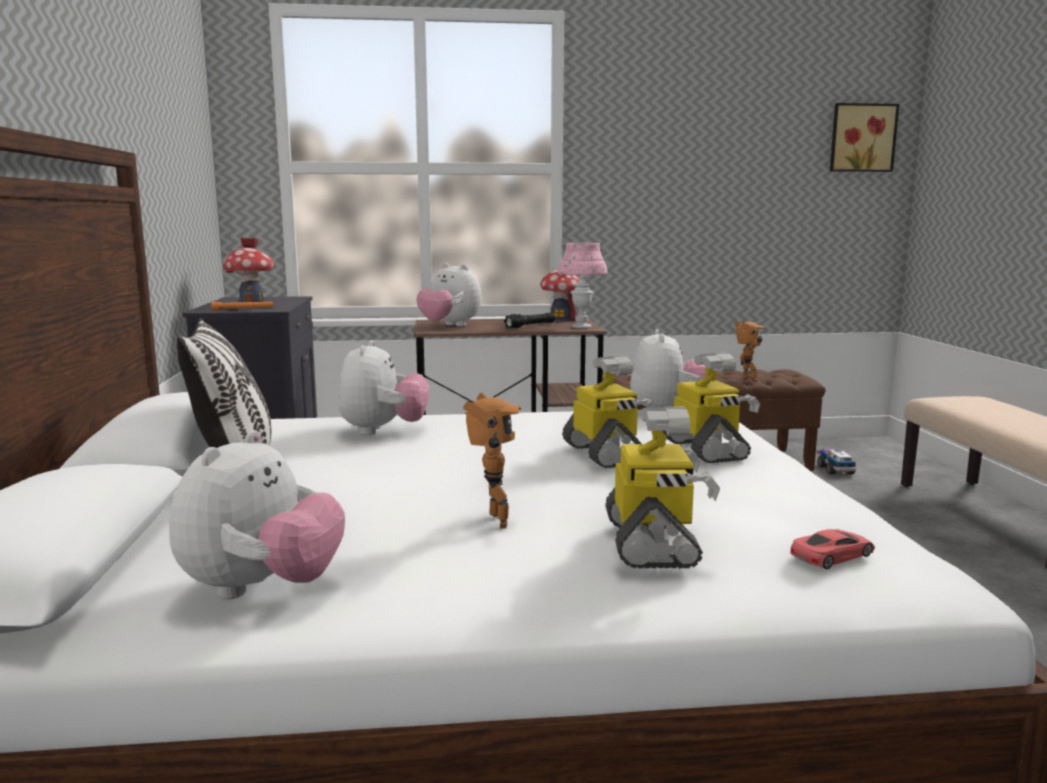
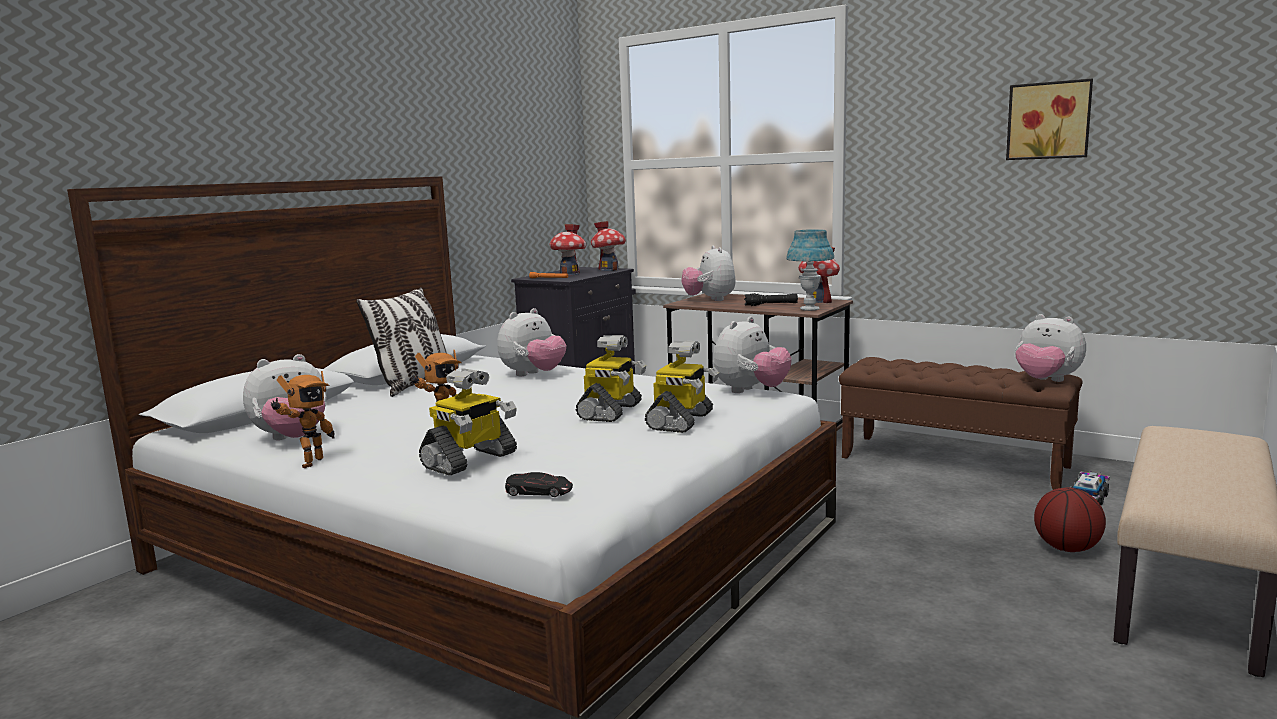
camera: 40 degrees right, 0 degrees up
pink table lamp [557,242,608,328] -> blue table lamp [786,229,834,311]
toy robot [735,321,764,382] -> toy robot moved to [271,371,335,468]
red toy car [790,529,875,569] -> black toy car [505,472,573,497]
picture [830,103,899,172] -> picture moved to [1006,78,1093,160]
none -> toy house [591,221,626,271]
none -> plush toy [1015,314,1086,382]
none -> basketball [1034,487,1106,552]

